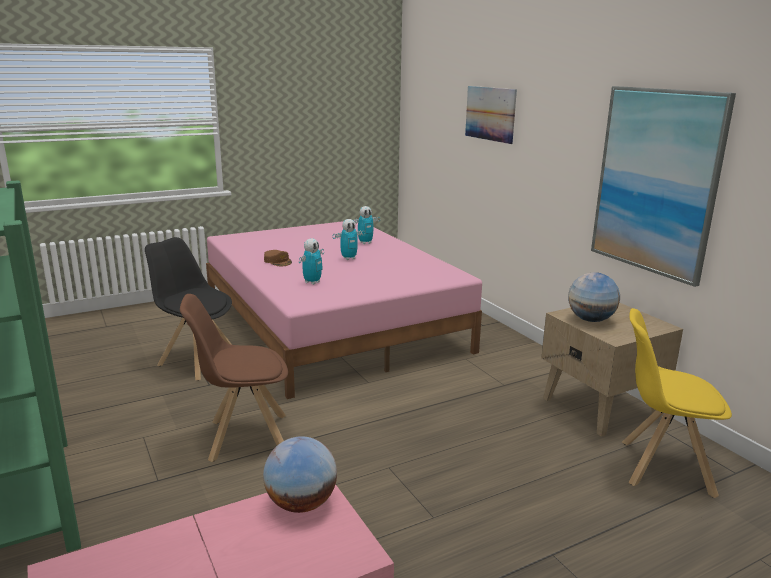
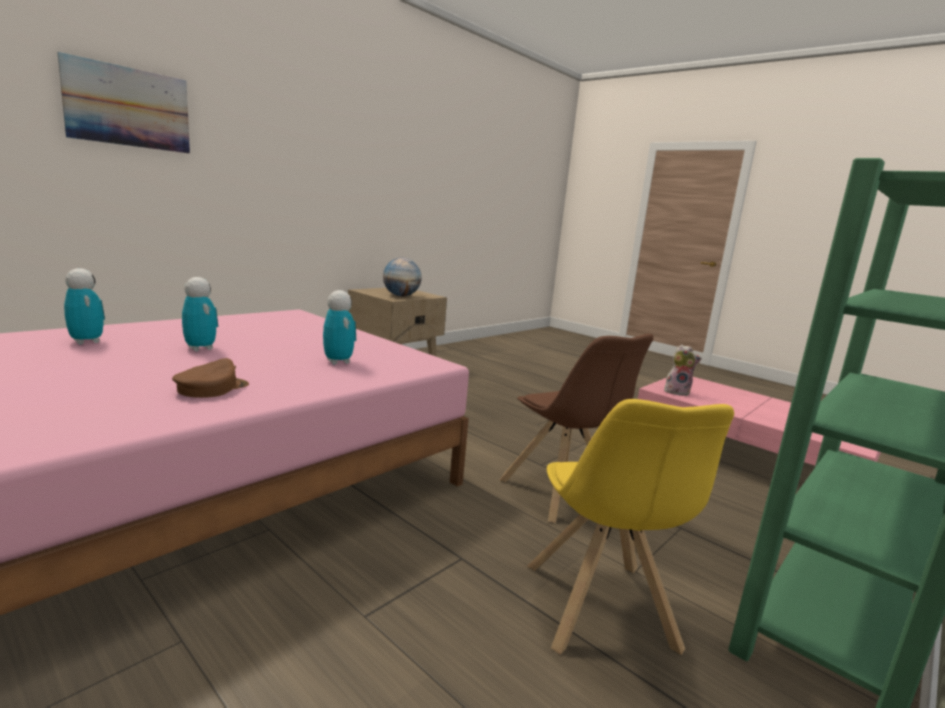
camera: 110 degrees left, 5 degrees down
black chair [145,237,232,381] -> none
globe [263,436,337,513] -> plush toy [664,345,702,396]
toy robot [299,238,324,285] -> toy robot turned 45 degrees clockwise [323,290,356,365]
picture [591,86,736,287] -> none
yellow chair [622,308,732,498] -> yellow chair moved to [527,399,734,655]

